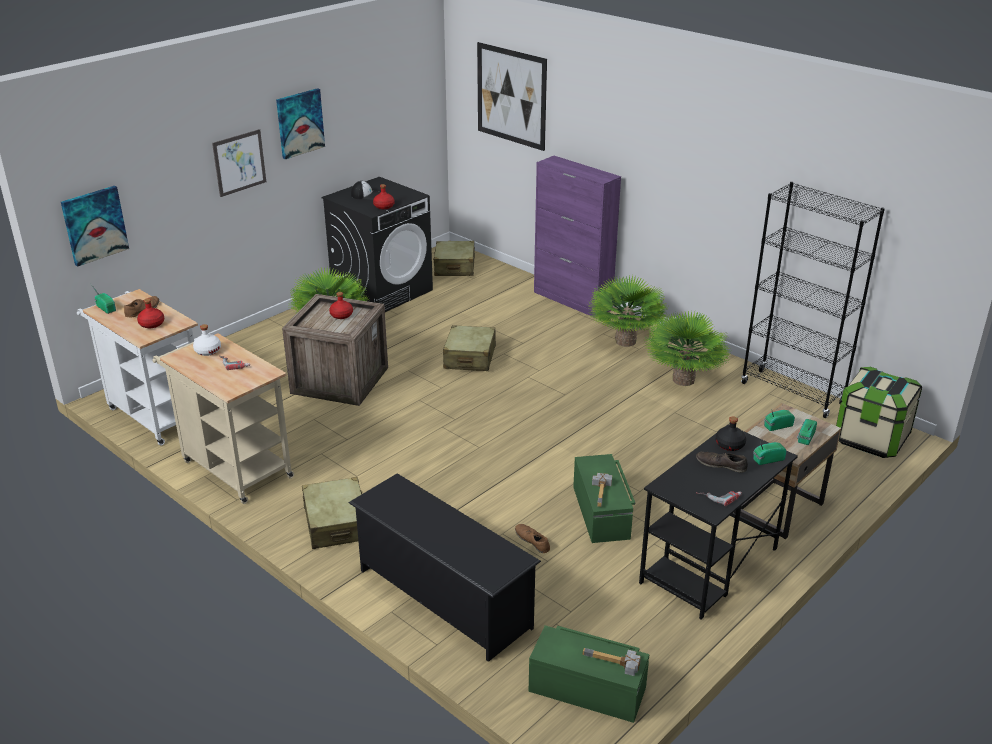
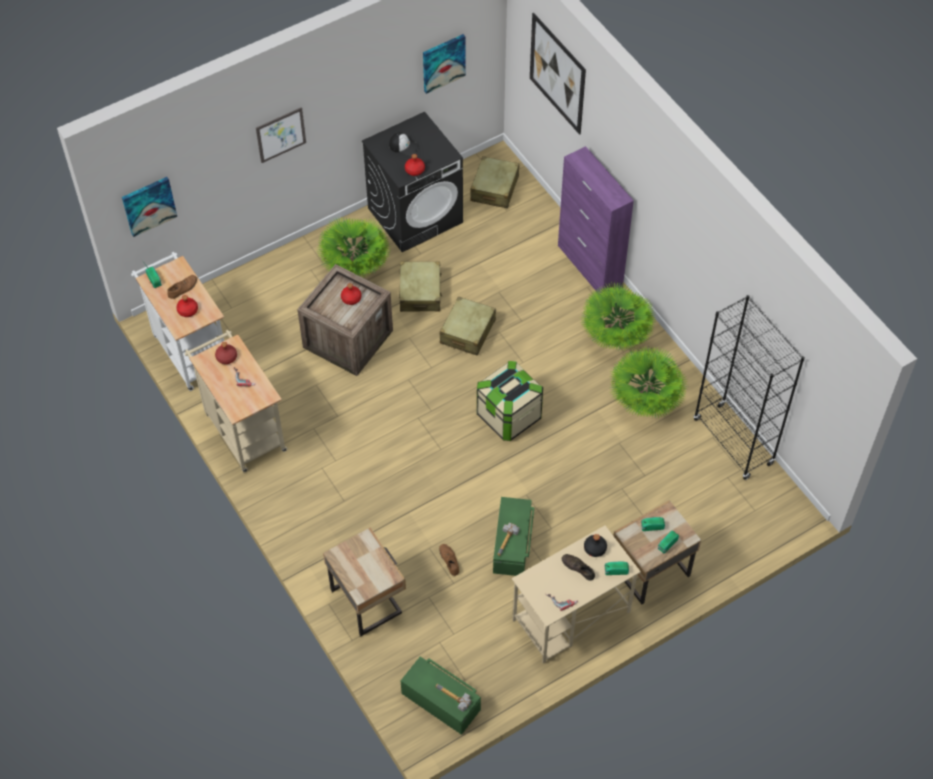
camera: 15 degrees right, 25 degrees up
white bottle [193,324,221,356] -> red bottle [215,342,237,364]
picture [276,88,325,159] -> picture moved to [423,34,466,94]
beige suitcase [302,477,362,549] -> beige suitcase moved to [399,261,442,312]
black shoe rack [349,473,541,662] -> beige nightstand [323,528,406,636]
black desk [639,424,798,620] -> beige desk [512,526,641,663]
storage box [836,367,922,458] -> storage box moved to [477,361,543,441]

